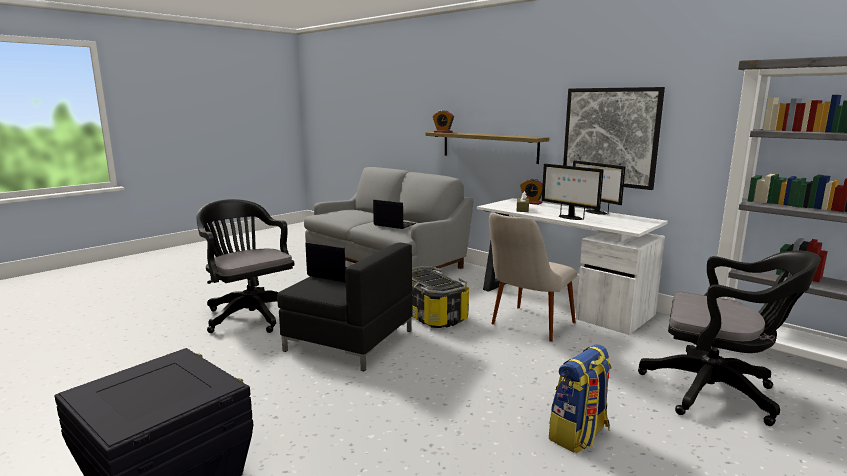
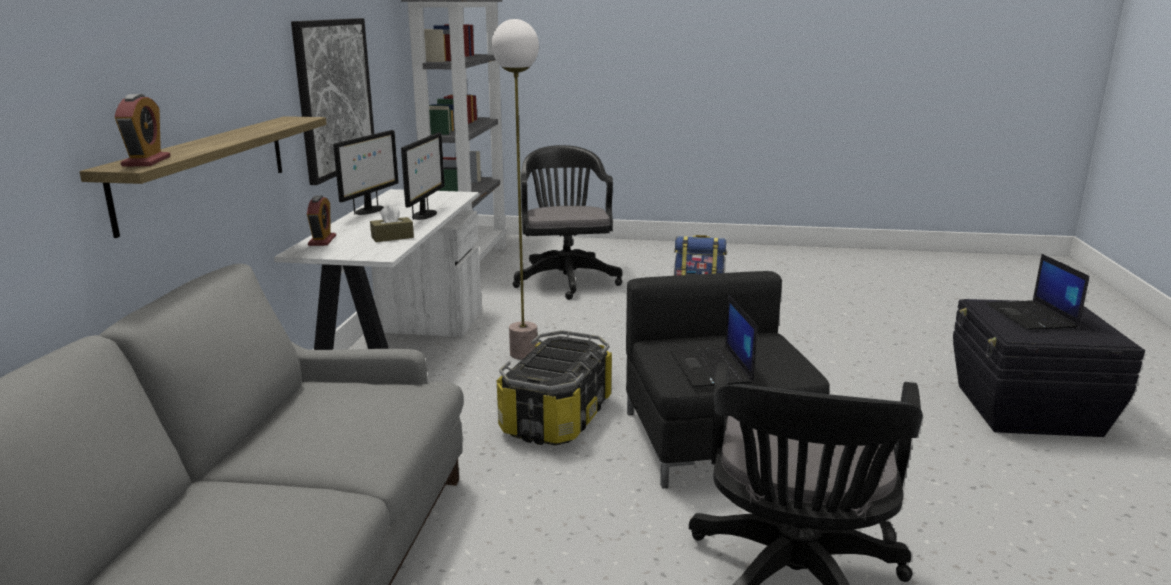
camera: 125 degrees left, 5 degrees up
laptop [373,199,416,229] -> laptop moved to [986,254,1090,330]
beige chair [489,213,577,342] -> floor lamp [491,19,539,360]

